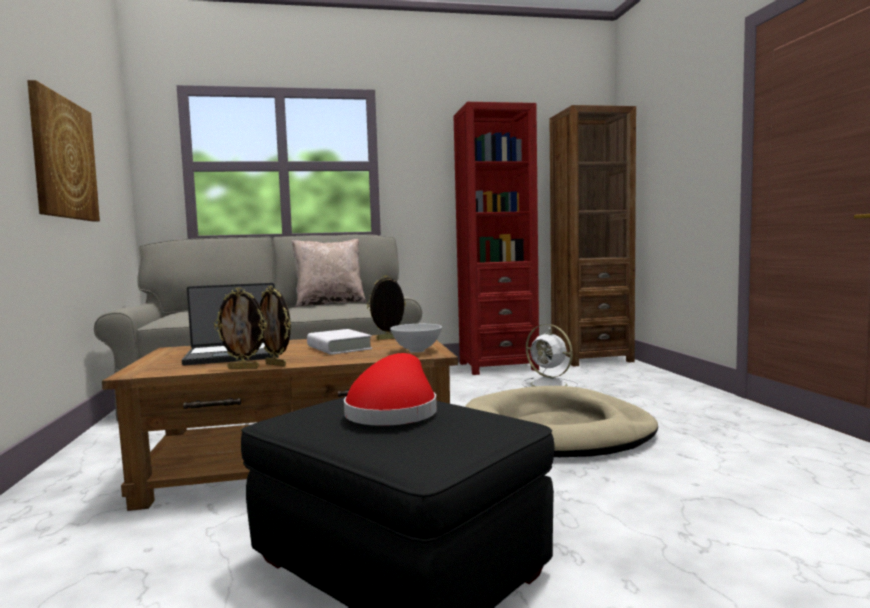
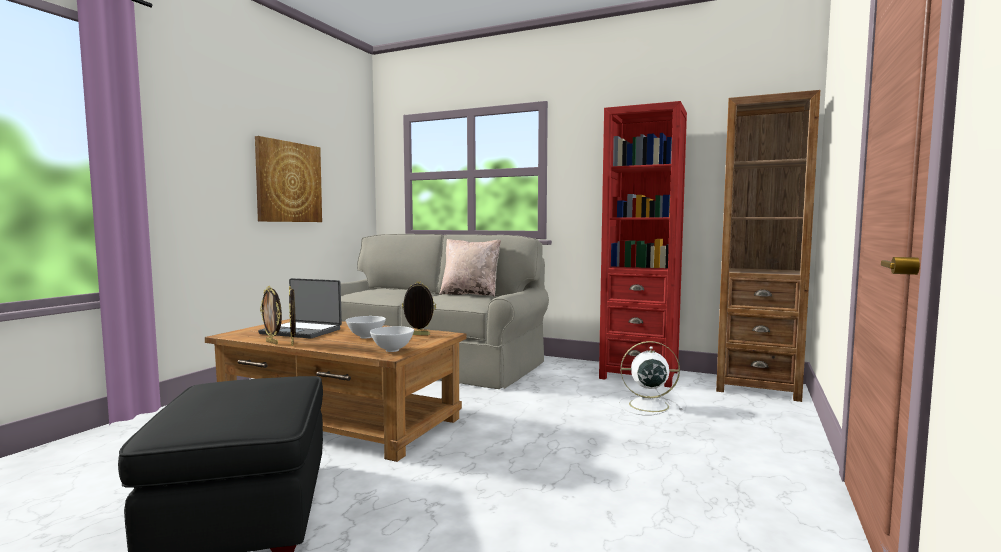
camera: 35 degrees right, 0 degrees up
white book [307,329,372,355] -> white bowl [346,316,386,339]
red hat [344,353,437,426] -> none
beige dog bed [465,386,658,457] -> none
white fan [522,324,578,387] -> white fan turned 105 degrees clockwise [619,341,682,416]

